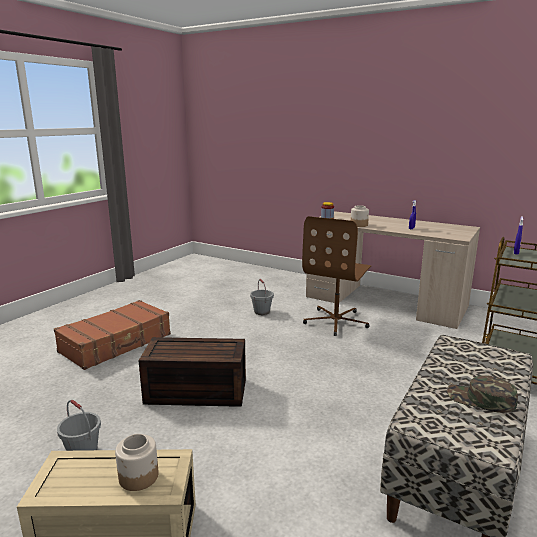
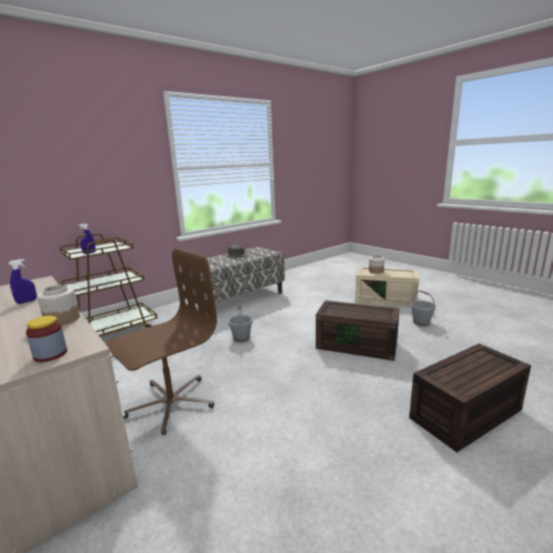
camera: 160 degrees left, 0 degrees up
brown suitcase [54,300,171,370] -> brown storage box [409,344,531,452]
grey bucket [250,279,274,315] -> grey bucket moved to [228,304,253,342]

